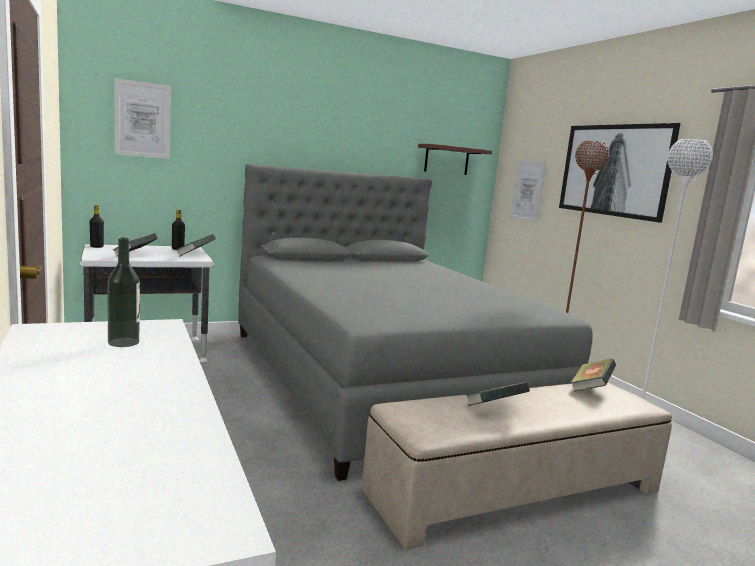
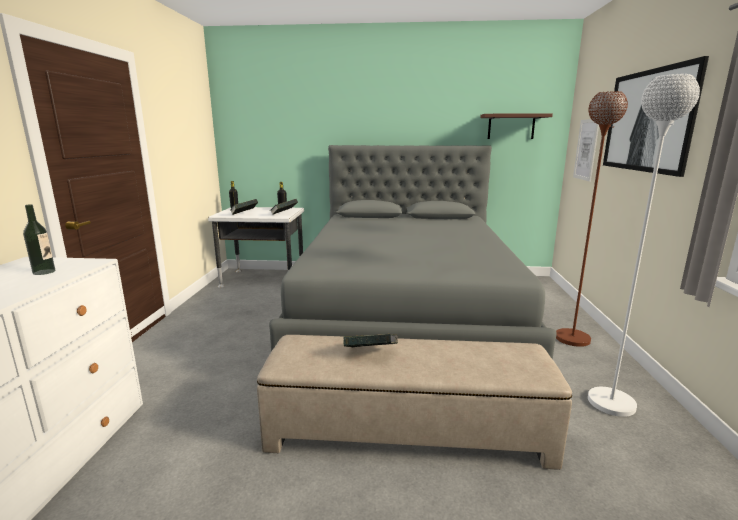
camera: 30 degrees right, 5 degrees up
picture [114,78,171,159] -> none
book [571,359,616,392] -> none

